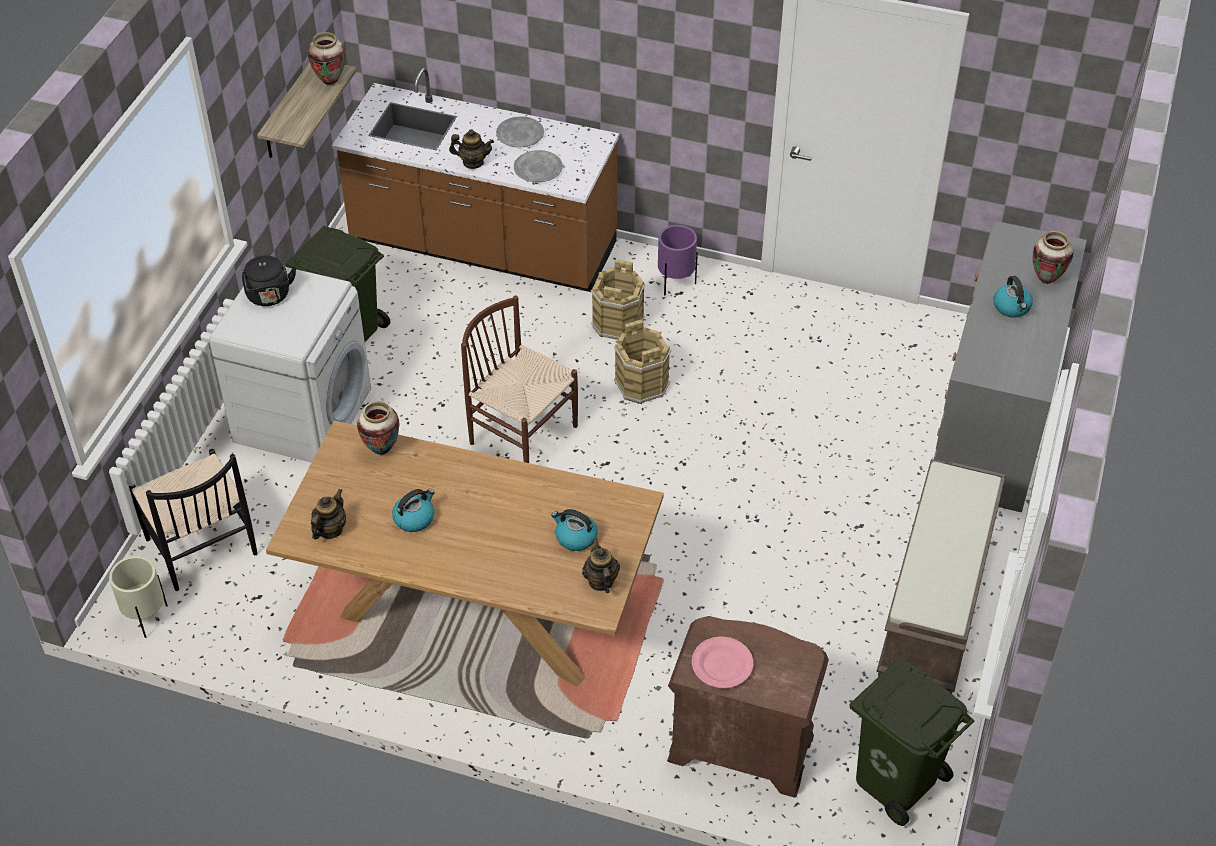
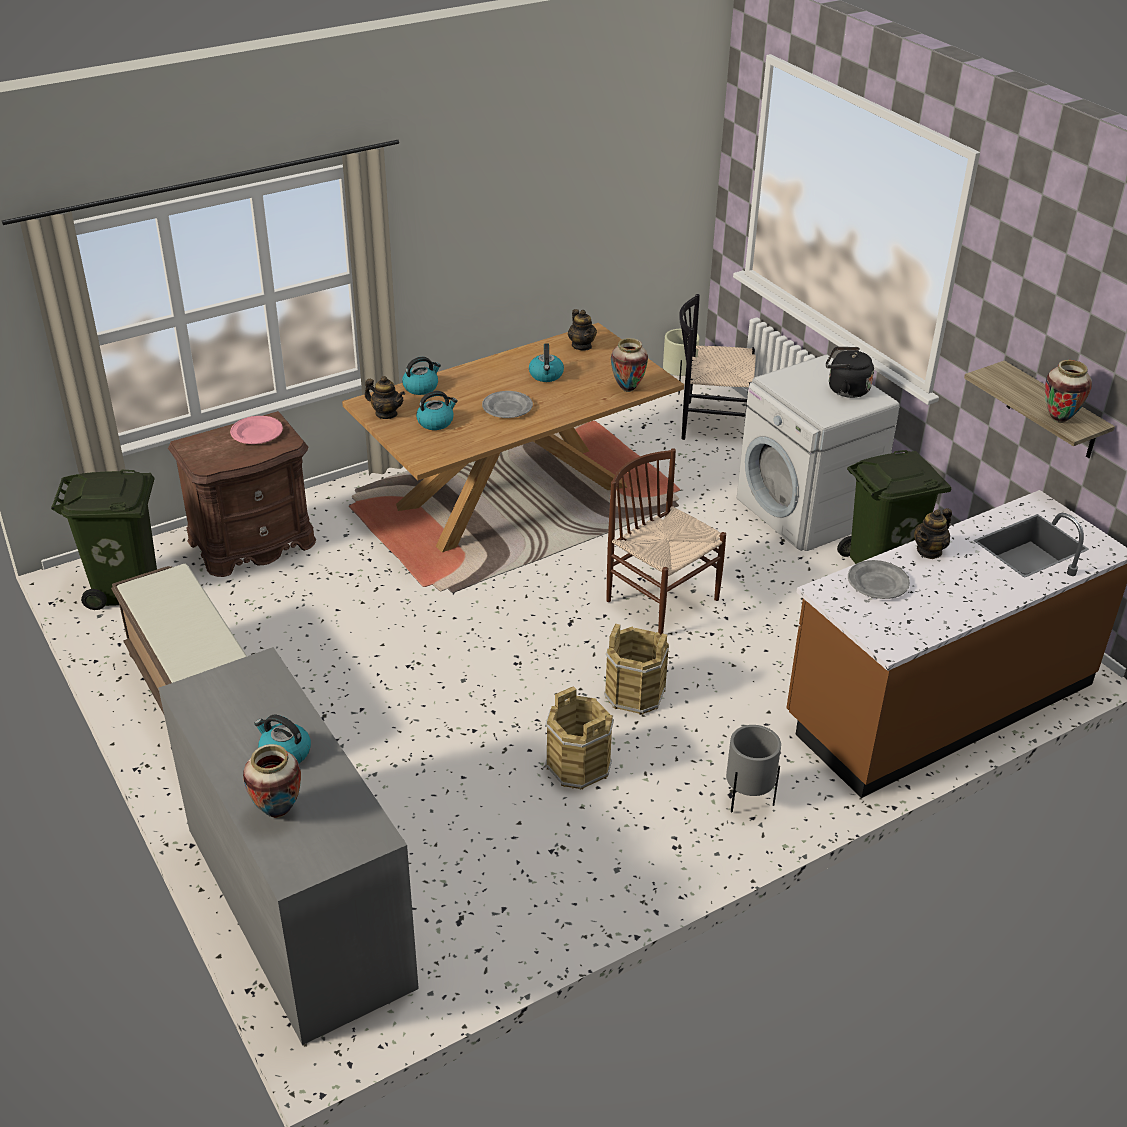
camera: 130 degrees right, 10 degrees down
brown chair [461,295,578,463] -> brown chair turned 120 degrees counterclockwise [606,448,726,635]
grey plate [496,116,544,148] -> grey plate moved to [482,391,533,418]
brown bucket [591,259,645,340] -> brown bucket moved to [545,686,614,790]
purple planter [658,225,698,295] -> grey planter [726,725,781,812]
none -> kettle [402,357,441,395]

